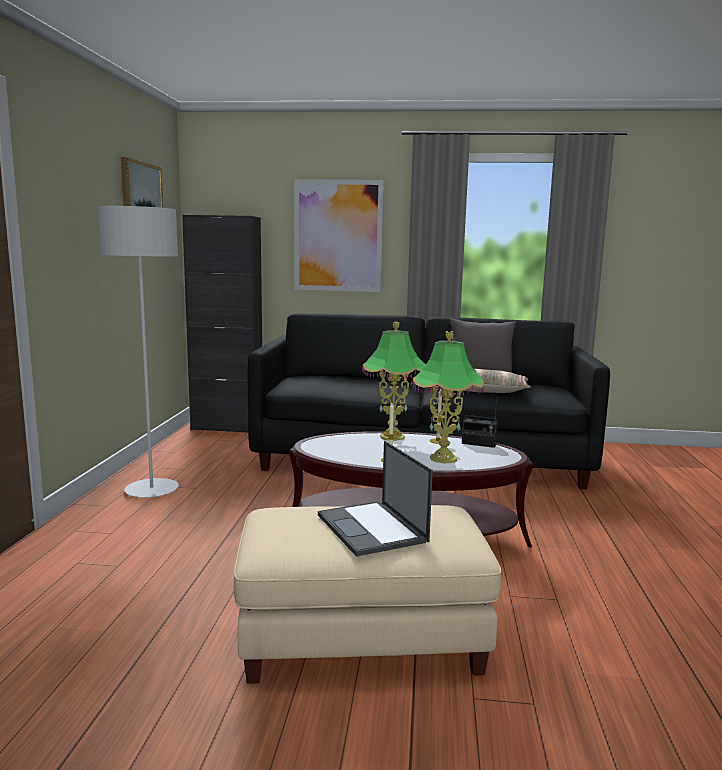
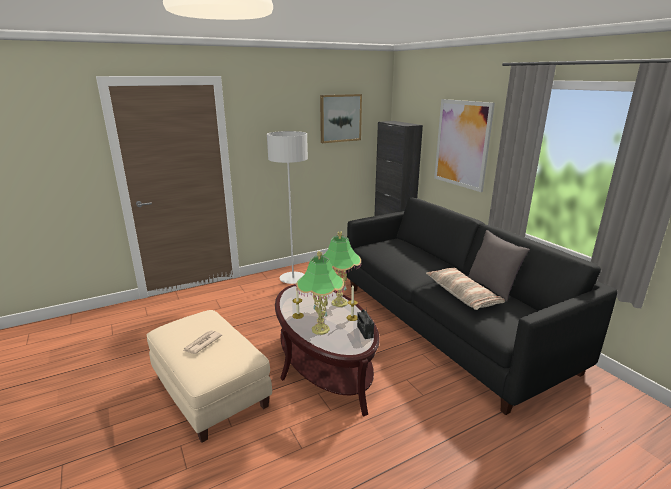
camera: 55 degrees right, 10 degrees up
laptop [318,441,433,557] -> newspaper [183,330,222,354]

